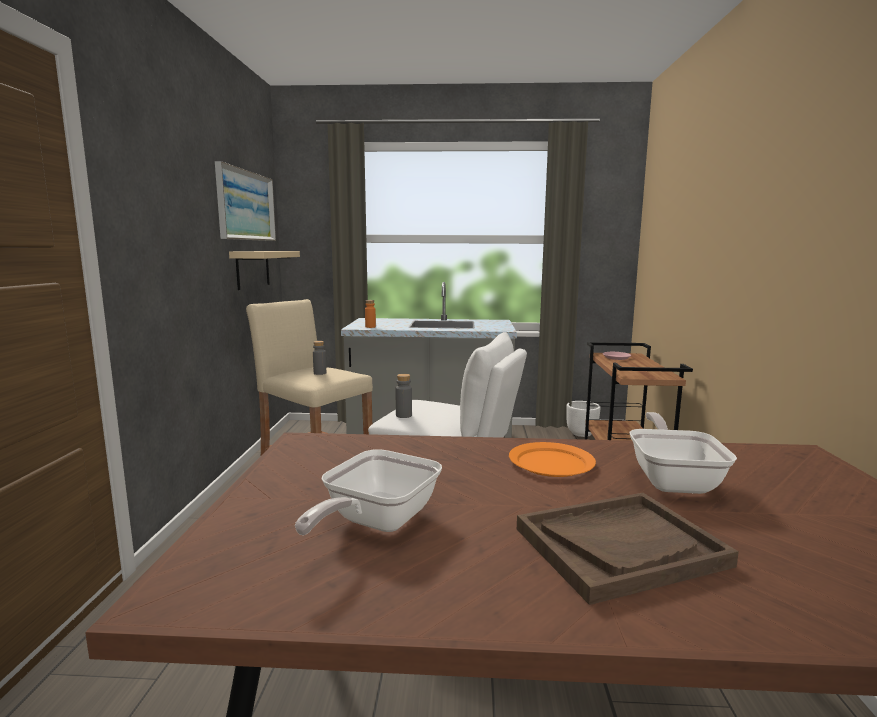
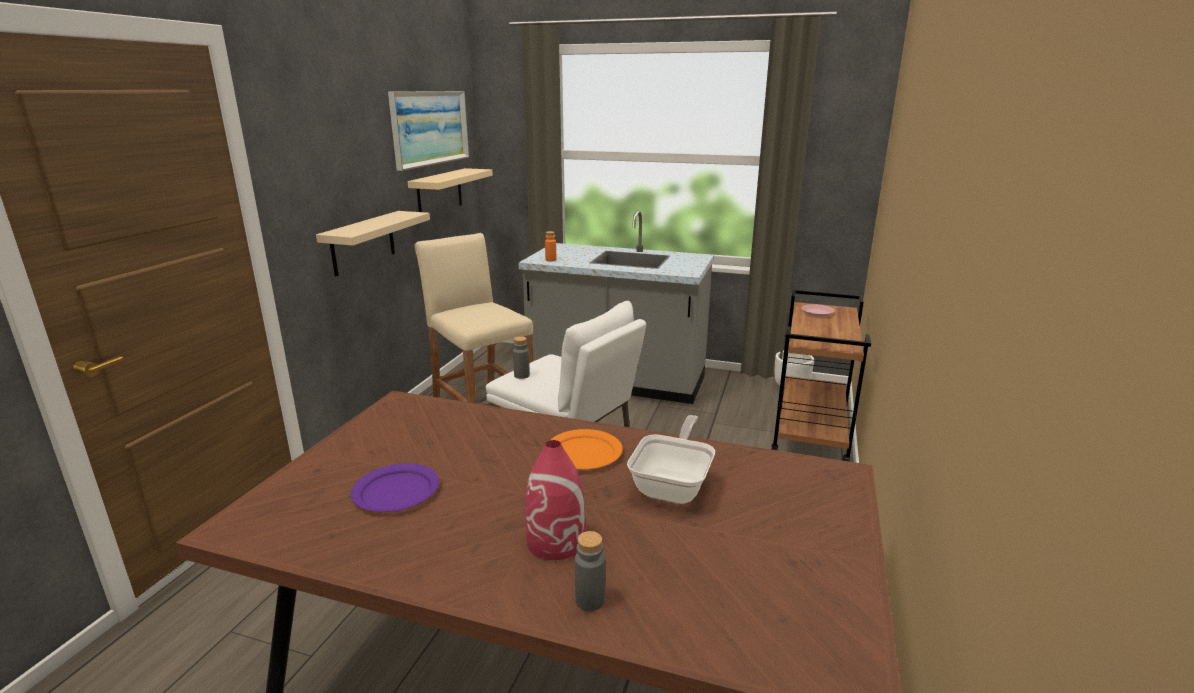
camera: 15 degrees right, 10 degrees up
frying pan [295,449,442,536] -> purple plate [351,463,439,512]
grey bottle [313,341,326,375] -> grey bottle moved to [575,531,605,611]
brown tray [517,493,739,605] -> red vase [525,440,585,560]
none -> beige shelf [316,211,430,277]

